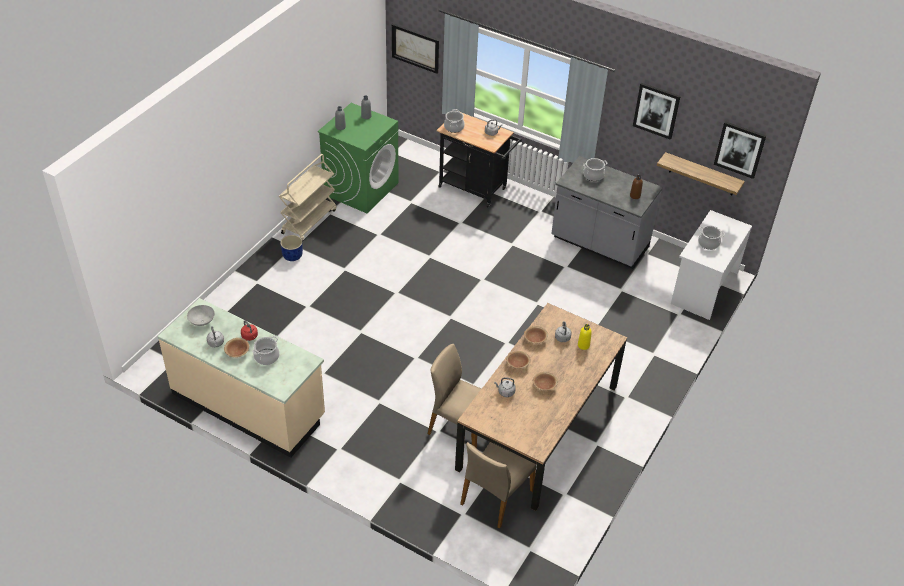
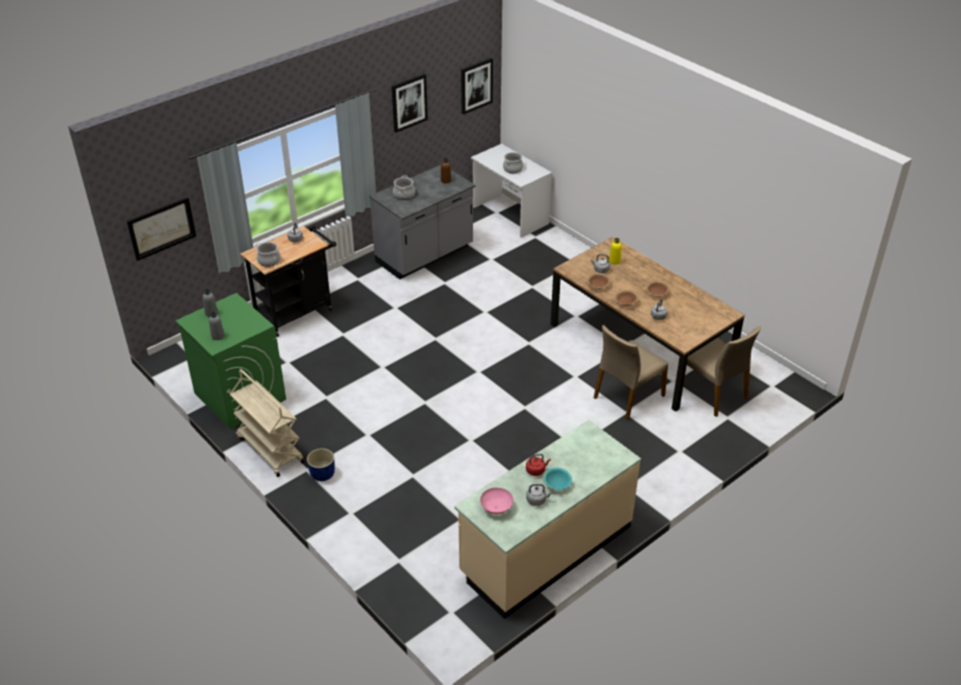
camera: 70 degrees left, 5 degrees down
grey bowl [187,305,215,326] -> pink bowl [480,488,513,514]
brown bowl [224,338,249,358] -> turquoise bowl [543,468,572,490]
cooking pot [253,336,279,365] -> none
shelf [657,152,745,195] -> none

